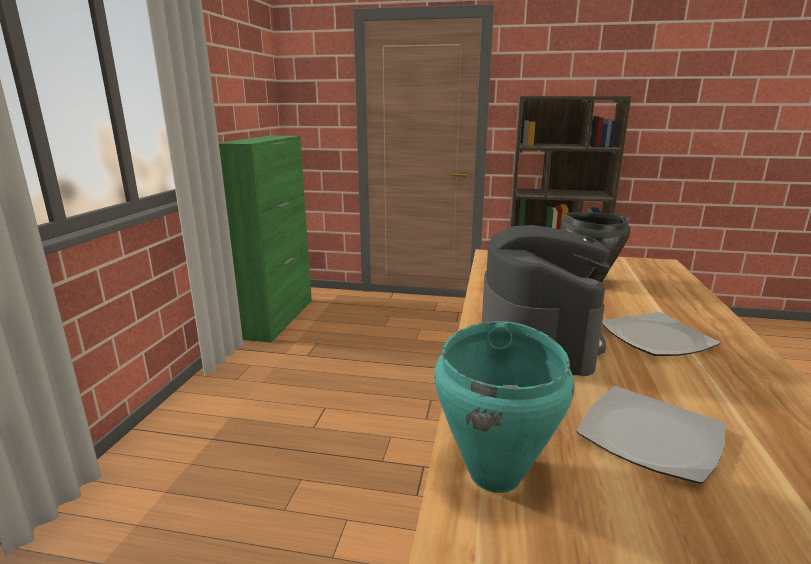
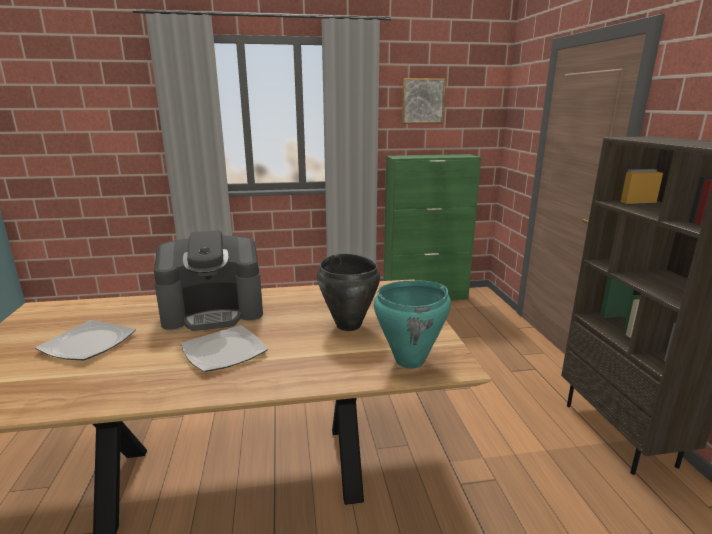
camera: 70 degrees right, 0 degrees up
turquoise cooking pot [434,321,575,493] -> turquoise cooking pot moved to [374,280,451,369]
none -> picture [402,78,446,124]

